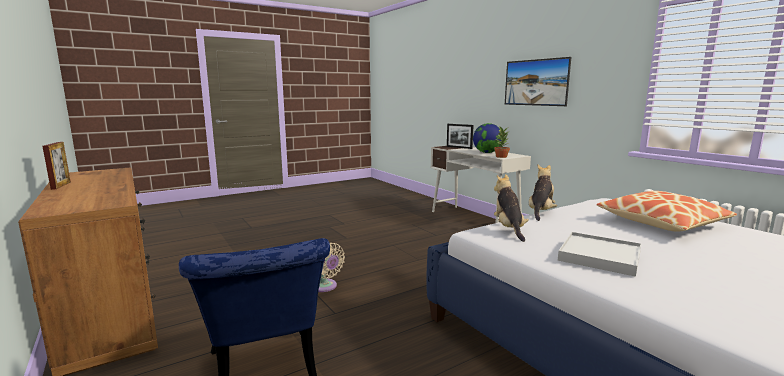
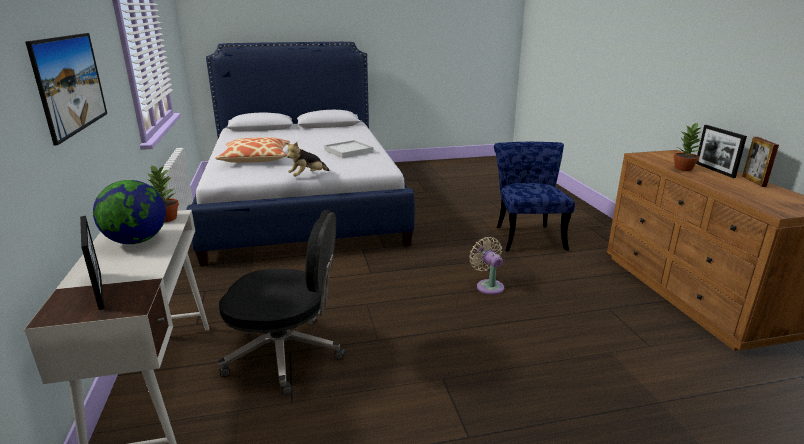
camera: 160 degrees left, 10 degrees up
plush toy [494,174,529,242] -> none
none -> black office chair [217,210,345,395]
none -> potted plant [673,123,702,171]
none -> picture frame [696,125,747,178]

